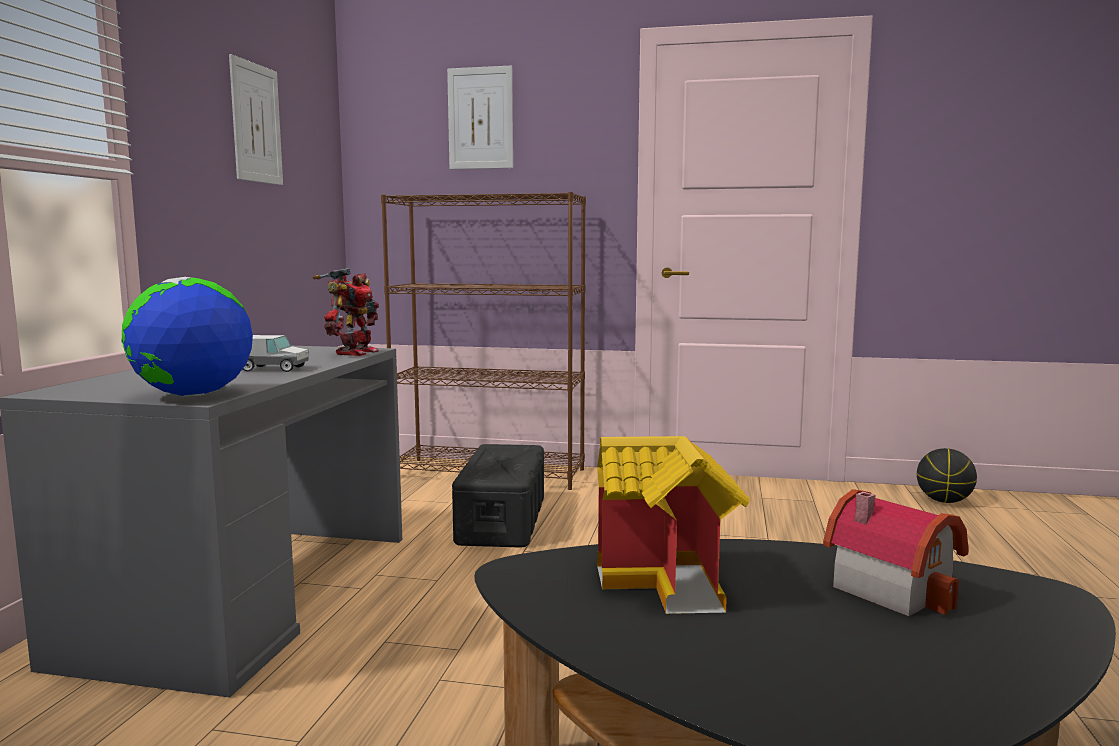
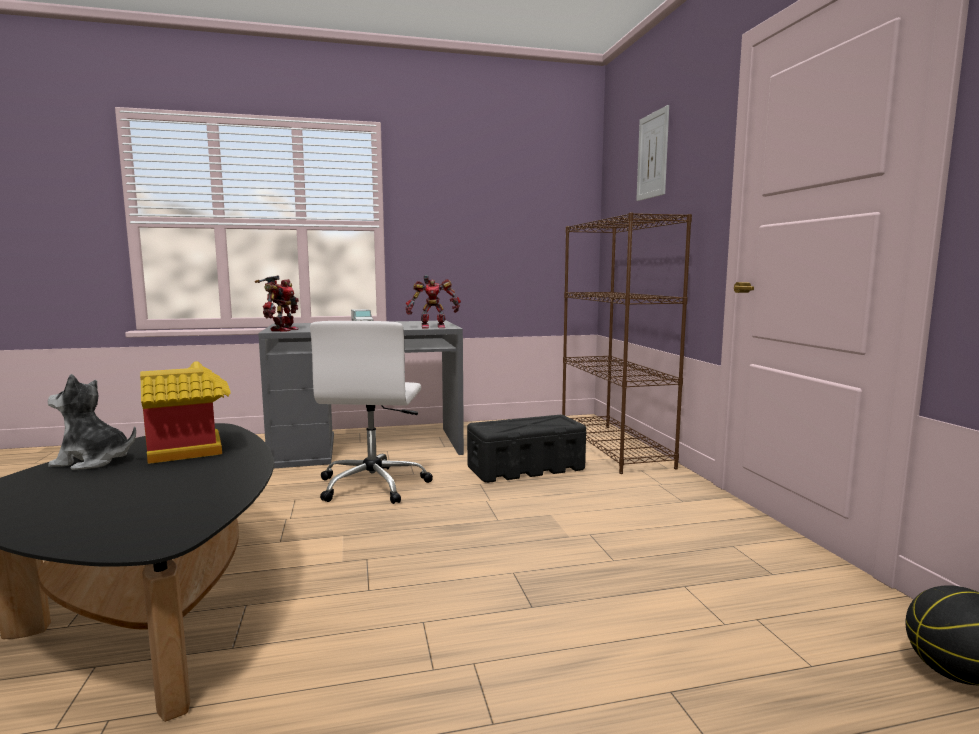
camera: 65 degrees right, 0 degrees up
globe [121,277,253,397] -> toy robot [255,275,299,332]
picture [229,54,283,185] -> none
toy house [823,489,969,616] -> none
none -> plush toy [48,374,136,470]
none -> white office chair [310,321,433,504]

